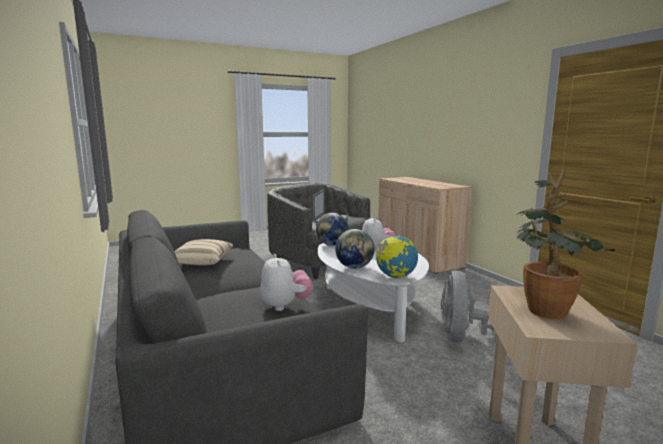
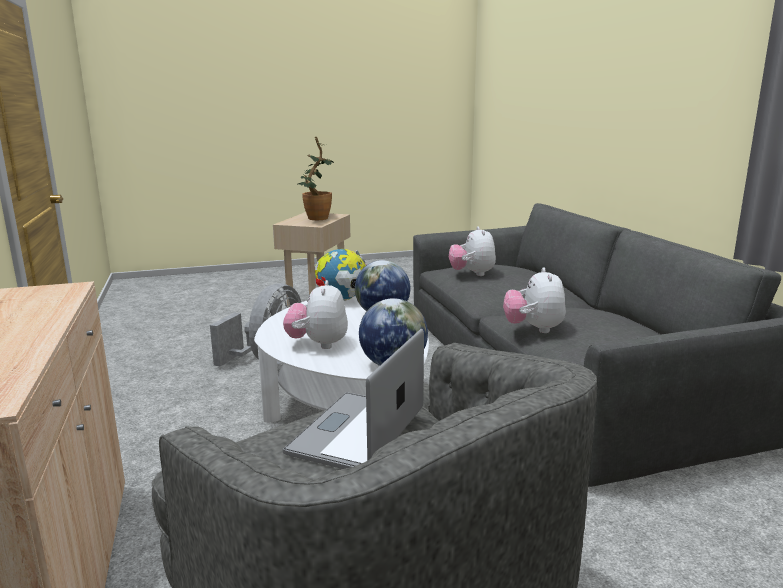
camera: 170 degrees left, 5 degrees up
beige pillow [174,239,233,265] -> none
none -> plush toy [503,267,566,333]

